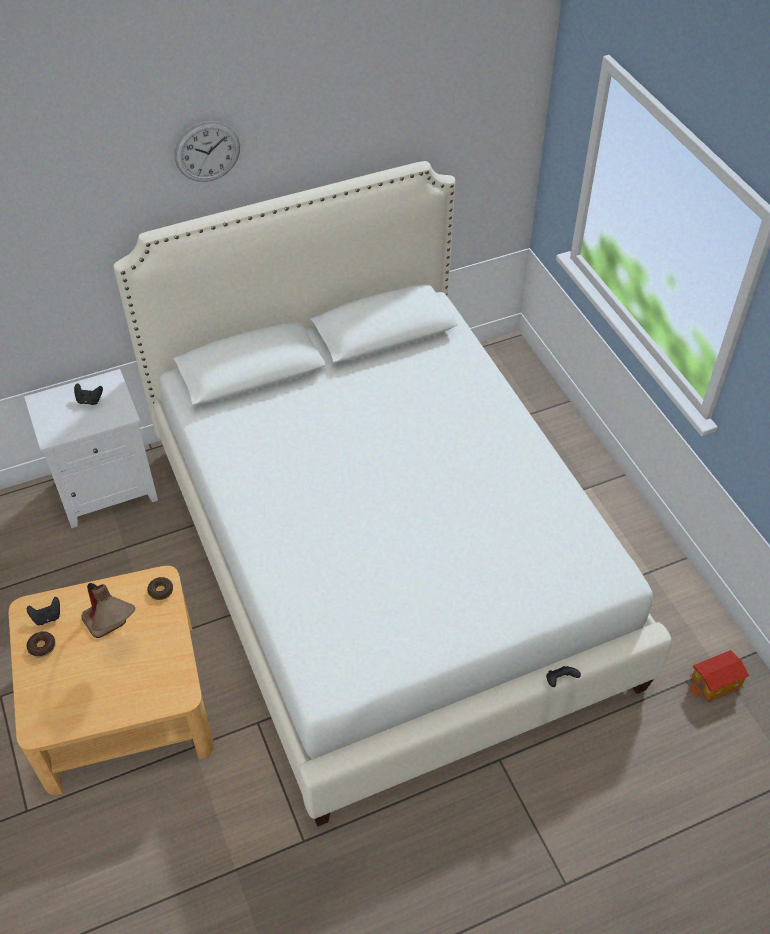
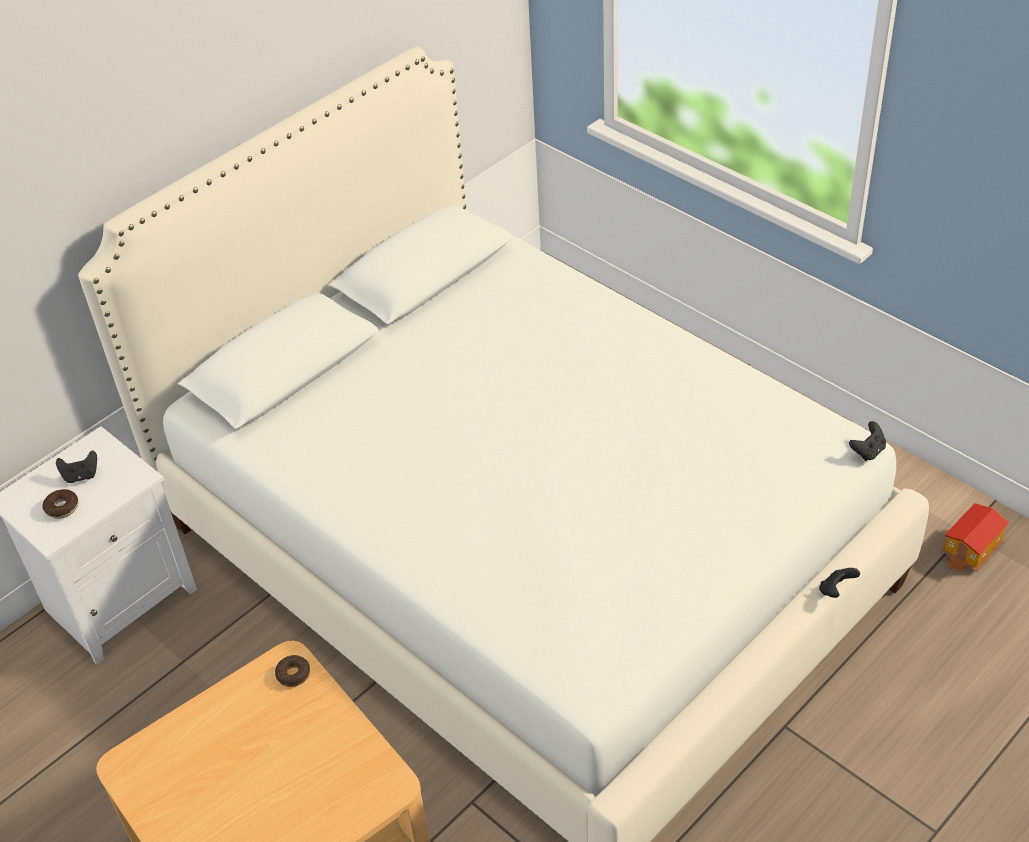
camera: 20 degrees left, 5 degrees down
black game controller [27,597,60,625] -> black game controller moved to [849,421,886,461]
donut [27,631,56,657] -> donut moved to [42,489,79,519]
table lamp [81,583,135,638] -> none
wall clock [175,121,240,182] -> none

